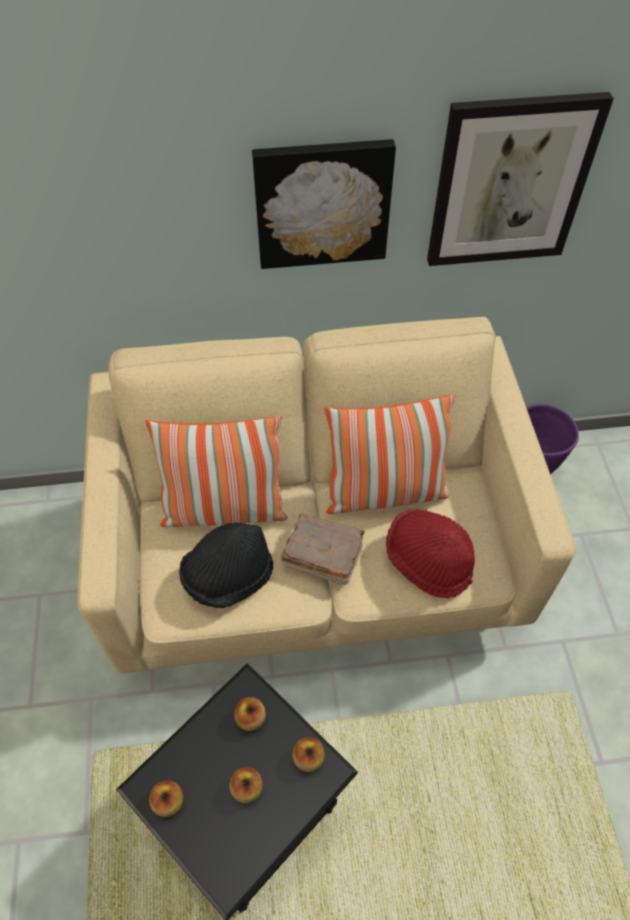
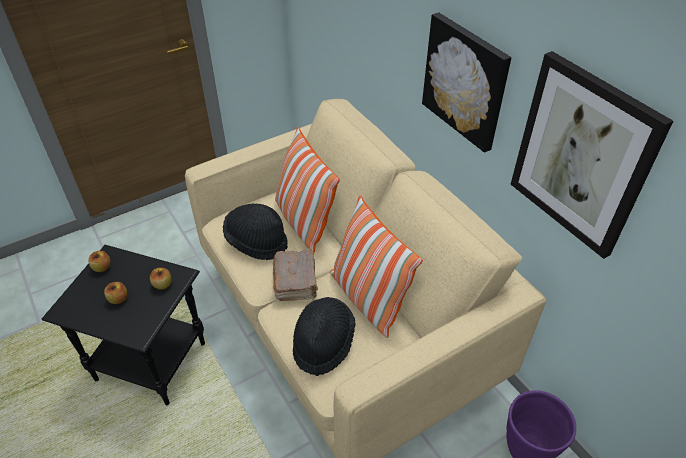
camera: 65 degrees right, 10 degrees down
apple [292,737,325,772] -> none
red hat [386,509,475,598] -> black hat [293,297,355,376]

